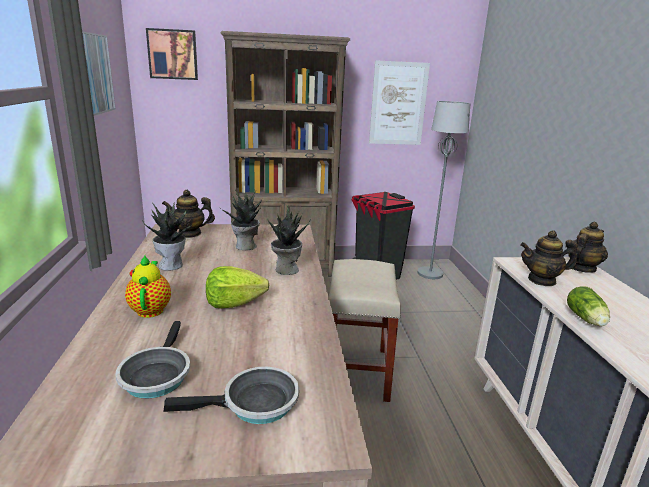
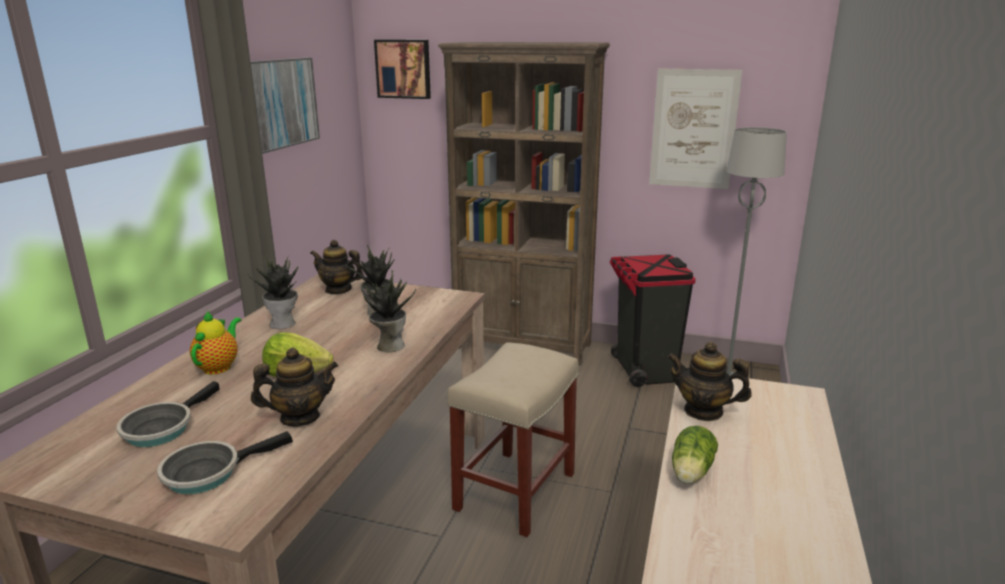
camera: 25 degrees right, 0 degrees up
frying pan [163,367,299,424] -> frying pan turned 135 degrees clockwise [157,431,293,494]
teapot [567,222,608,273] -> teapot moved to [251,347,338,427]

